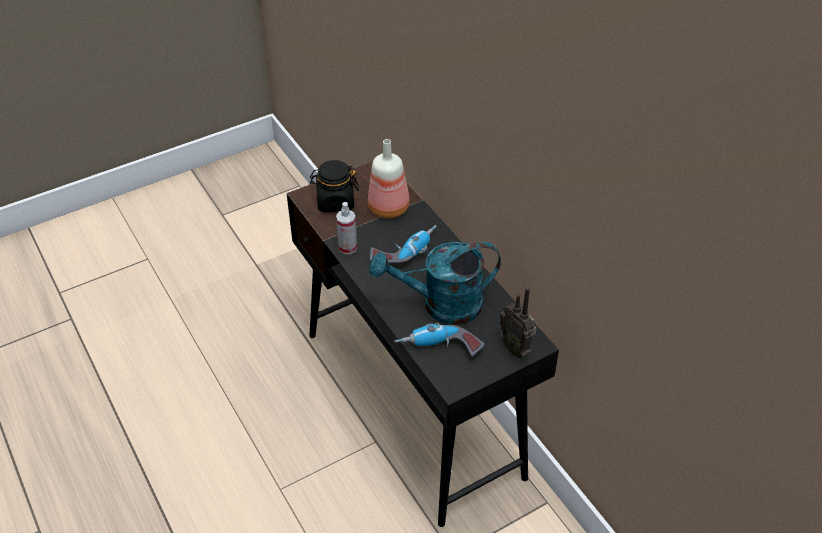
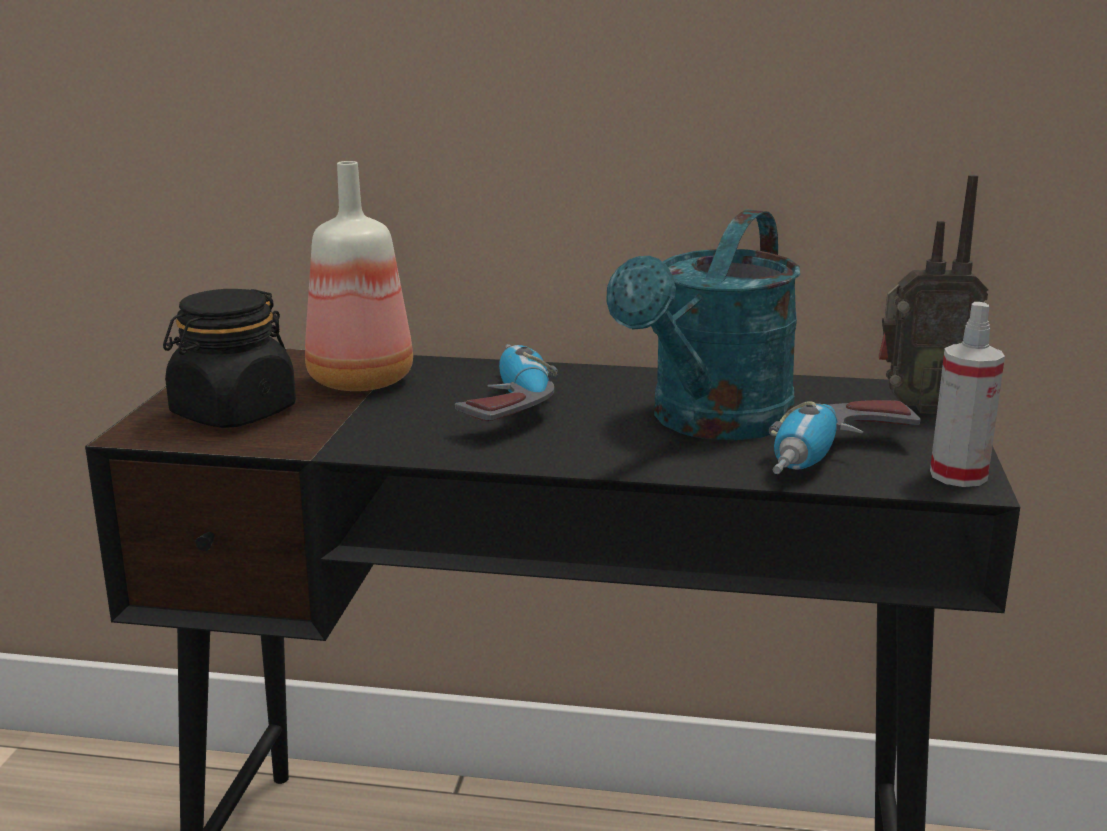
camera: 50 degrees left, 25 degrees down
spray bottle [336,202,357,254] -> spray bottle moved to [930,302,1005,487]

